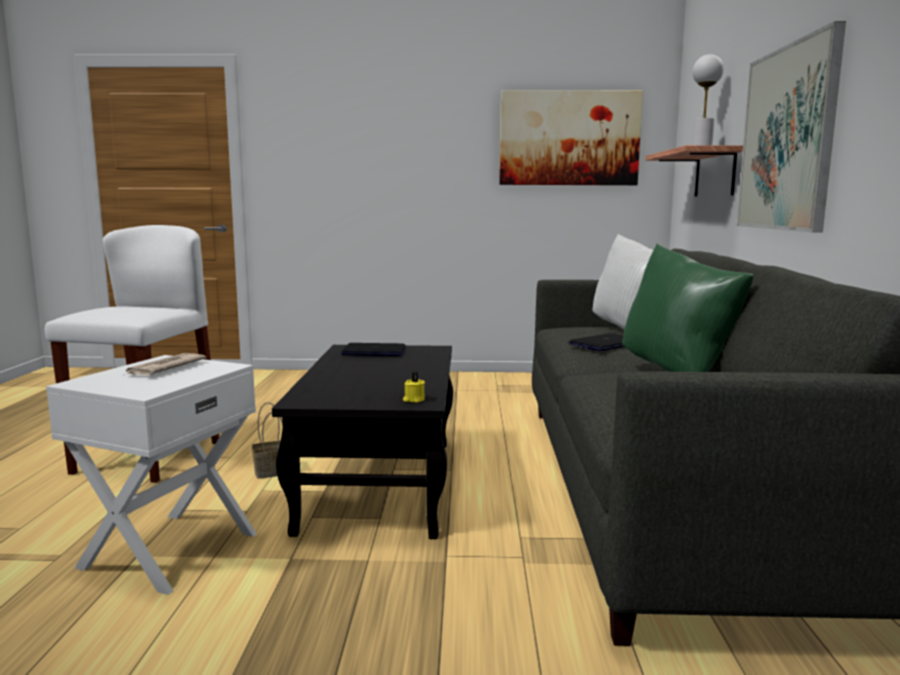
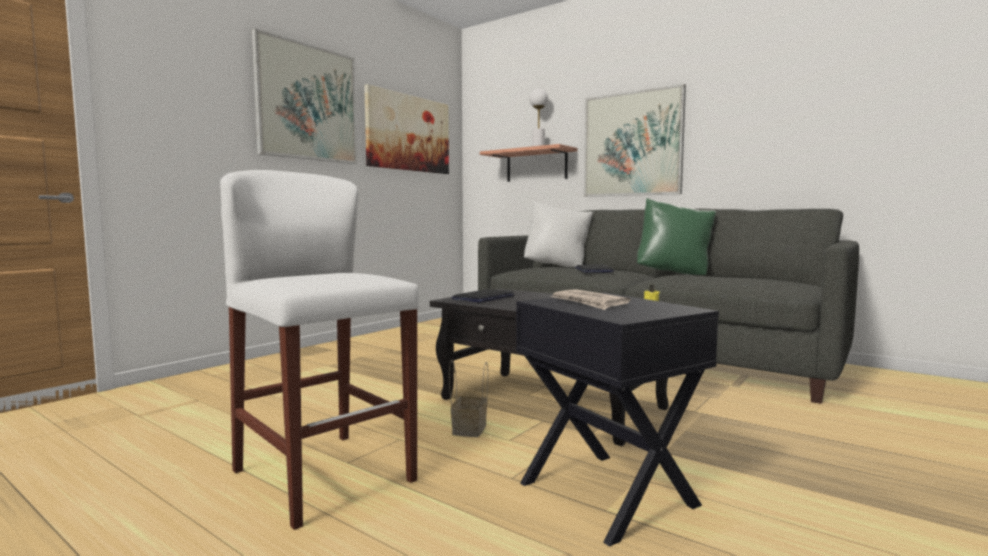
camera: 55 degrees left, 5 degrees down
white side table [46,355,257,595] -> black side table [516,293,719,547]
none -> picture [252,28,357,164]

